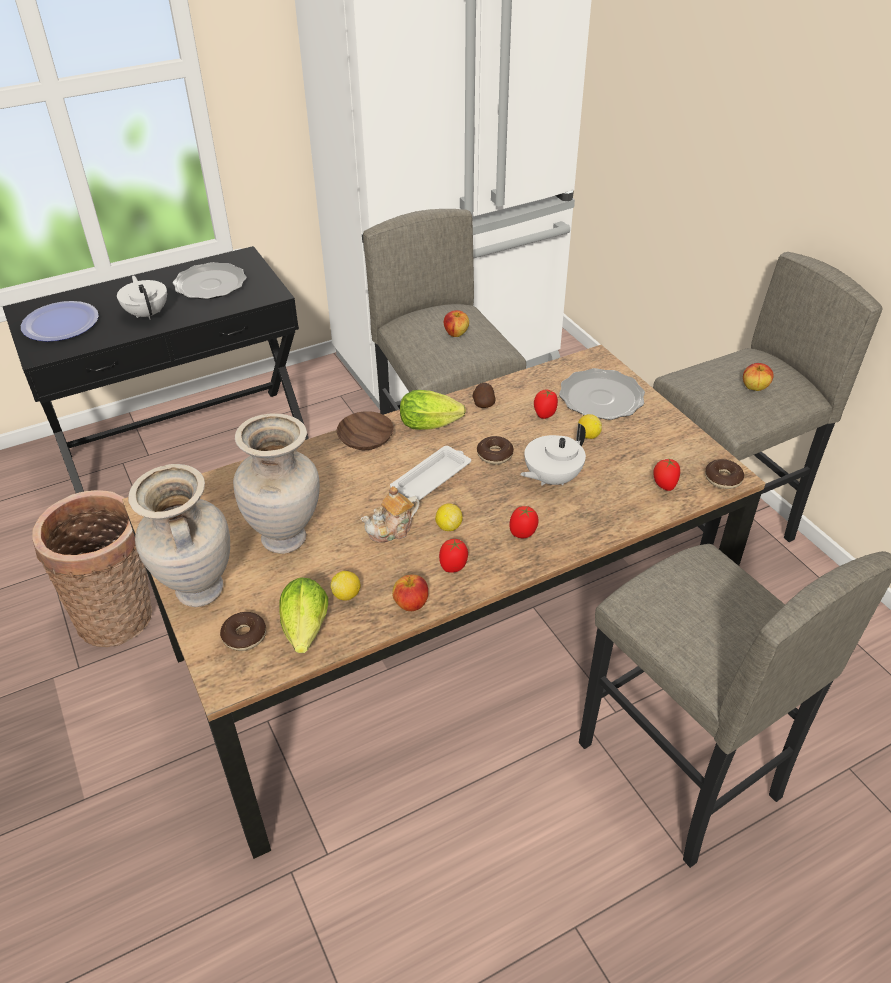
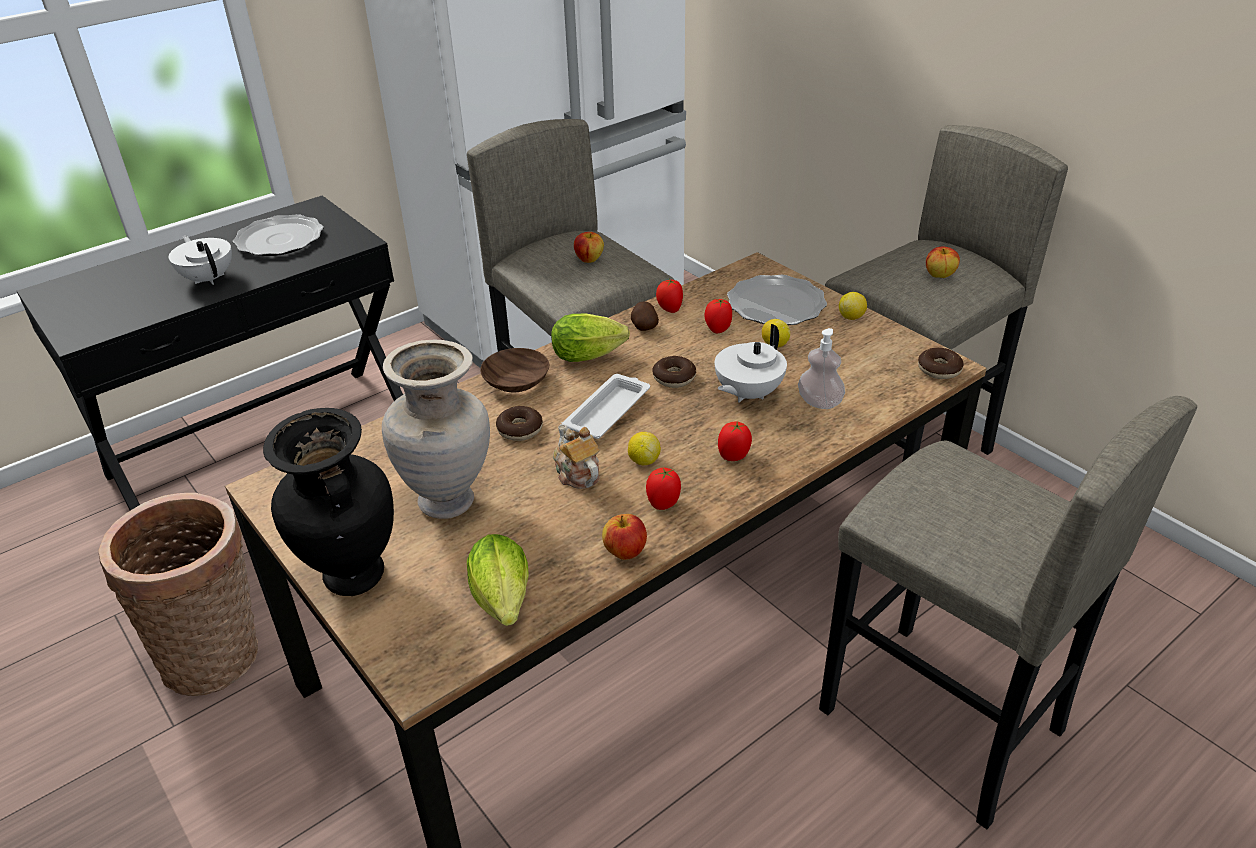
camera: 10 degrees left, 5 degrees down
plate [21,301,99,342] -> none
beige vase [128,464,230,607] -> black vase [263,408,394,596]
donut [220,612,266,651] -> donut moved to [496,406,543,441]
lemon [331,571,360,600] -> lemon moved to [839,292,867,320]
teapot [361,486,420,543] -> teapot turned 105 degrees clockwise [553,424,600,489]
tomato [653,459,680,491] -> tomato moved to [656,279,683,313]
none -> soap dispenser [798,328,845,409]

